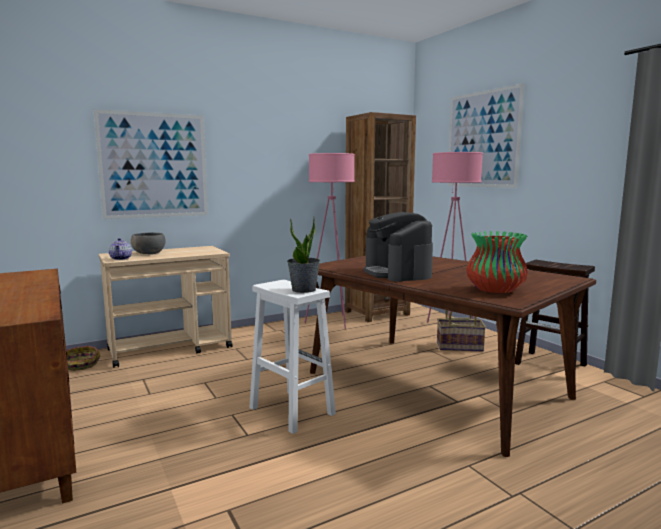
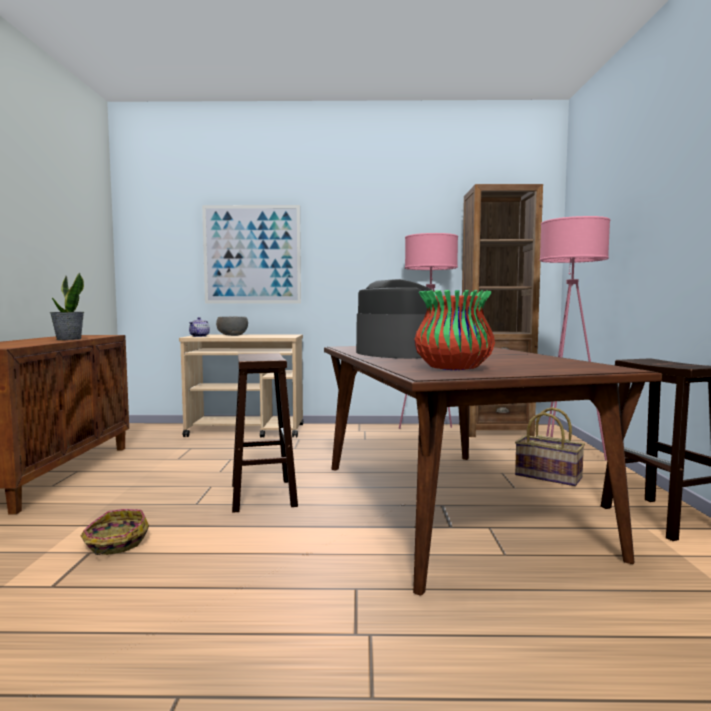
camera: 30 degrees right, 5 degrees down
basket [67,346,100,371] -> basket moved to [81,509,149,555]
white stool [249,280,336,434] -> brown stool [232,353,298,513]
potted plant [287,217,320,293] -> potted plant moved to [50,272,84,340]
coffee machine [364,212,433,282] -> coffee machine turned 135 degrees clockwise [356,279,432,359]
picture [447,83,524,188] -> none

